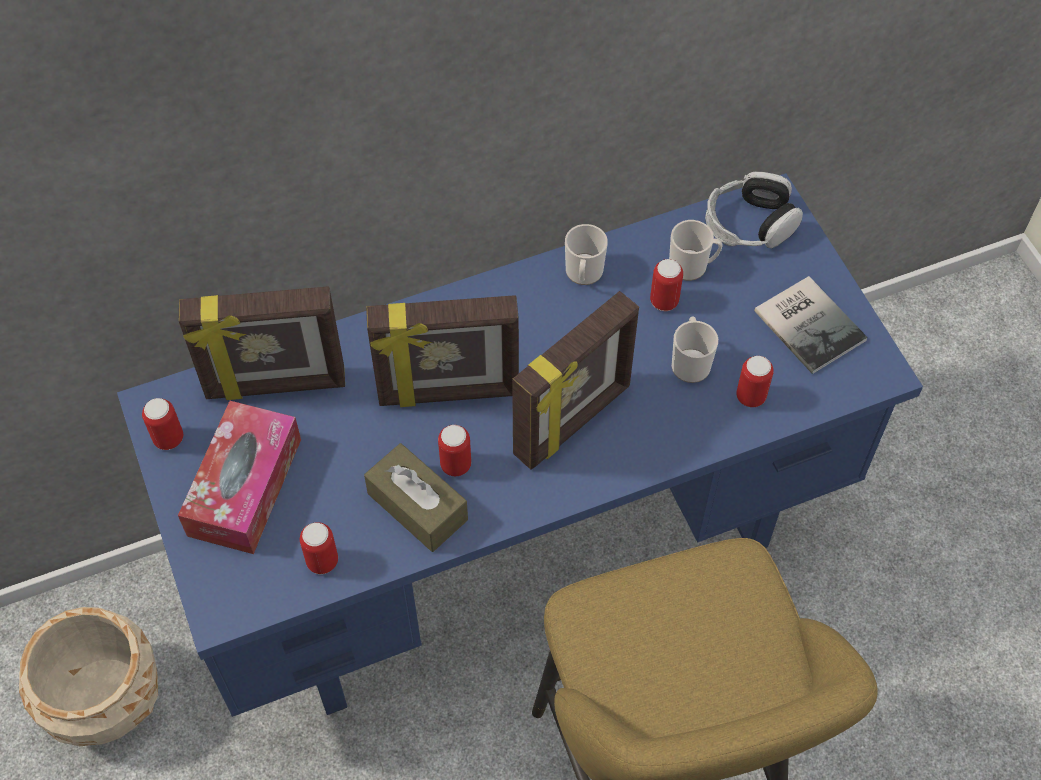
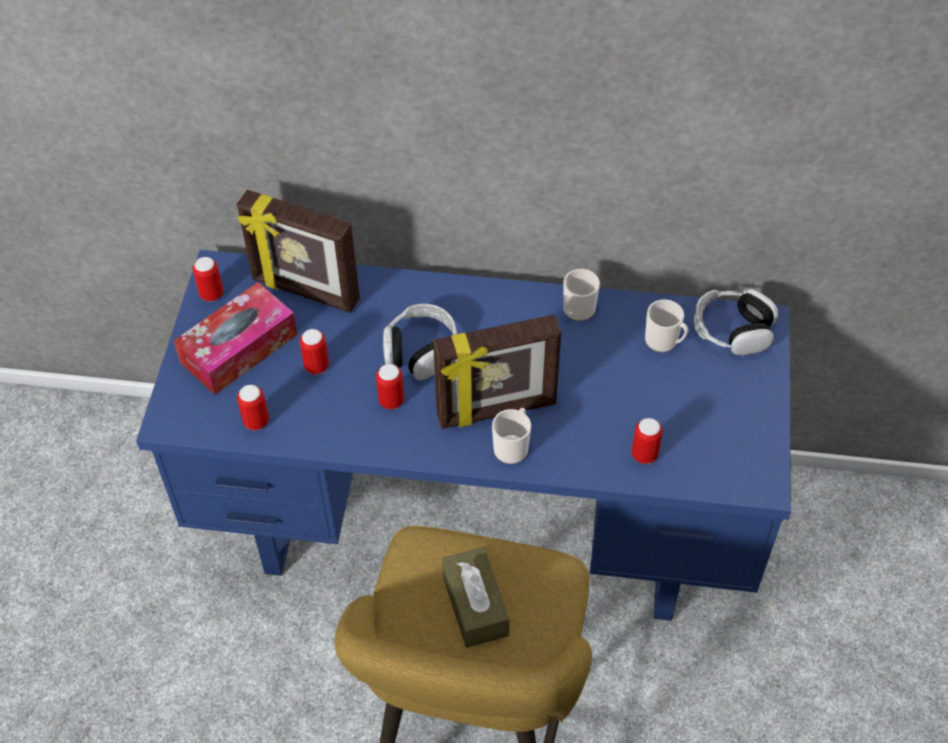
camera: 30 degrees right, 5 degrees down
beige planter [19,607,158,746] -> none
brown tissue box [364,443,468,552] -> brown tissue box moved to [442,547,510,648]
picture frame [366,295,519,407] -> headphones [383,304,457,381]
can [650,259,683,311] -> can moved to [300,329,329,375]
mug [672,316,718,383] -> mug moved to [492,408,531,464]
book [754,276,868,374] -> none

